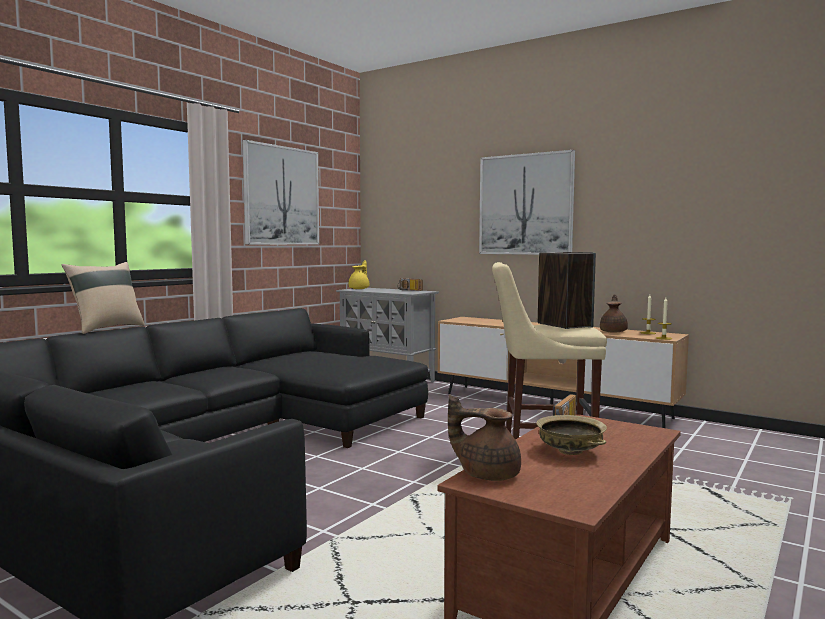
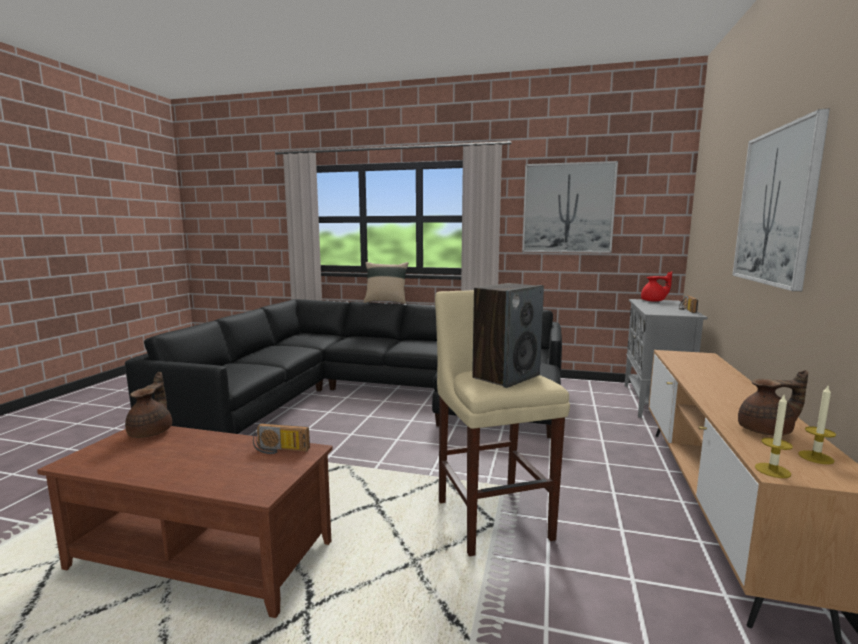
camera: 70 degrees right, 5 degrees up
yellow teapot [349,260,370,289] -> red teapot [641,271,672,302]
beige bowl [537,415,607,455] -> none

